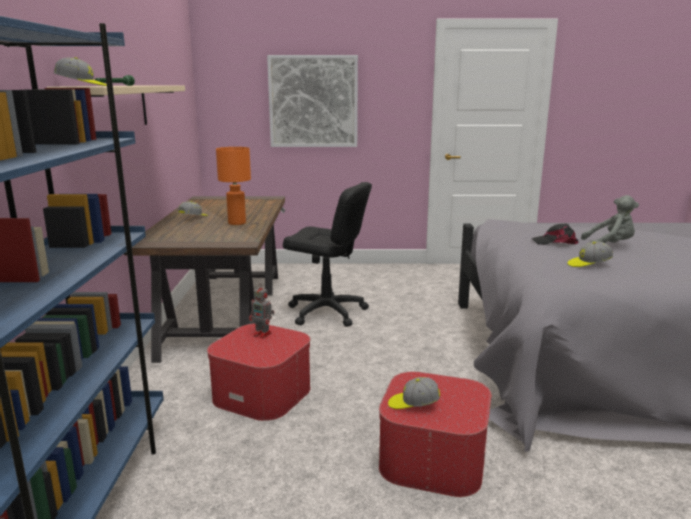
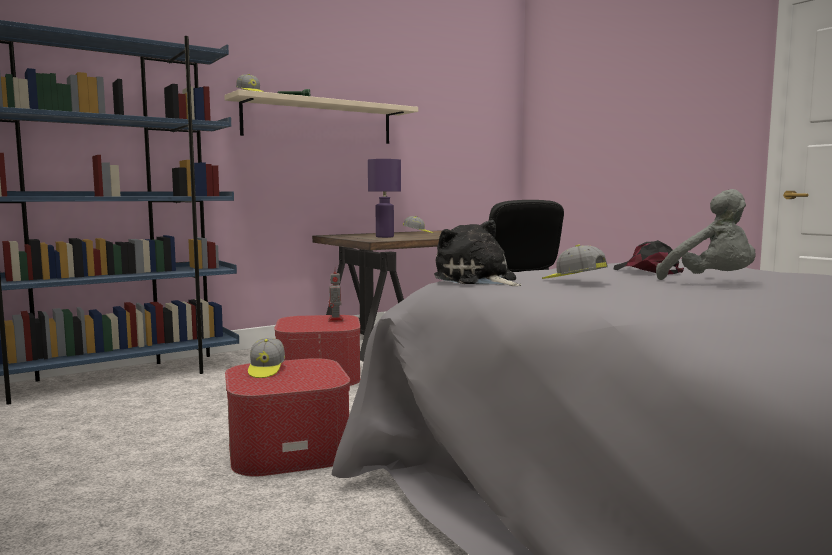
camera: 55 degrees right, 10 degrees down
orange table lamp [216,147,251,225] -> none
picture [267,55,358,147] -> none
cap [388,377,440,409] -> cap turned 150 degrees counterclockwise [248,338,285,378]
none -> purple table lamp [368,159,401,238]
none -> plush toy [434,220,521,286]

